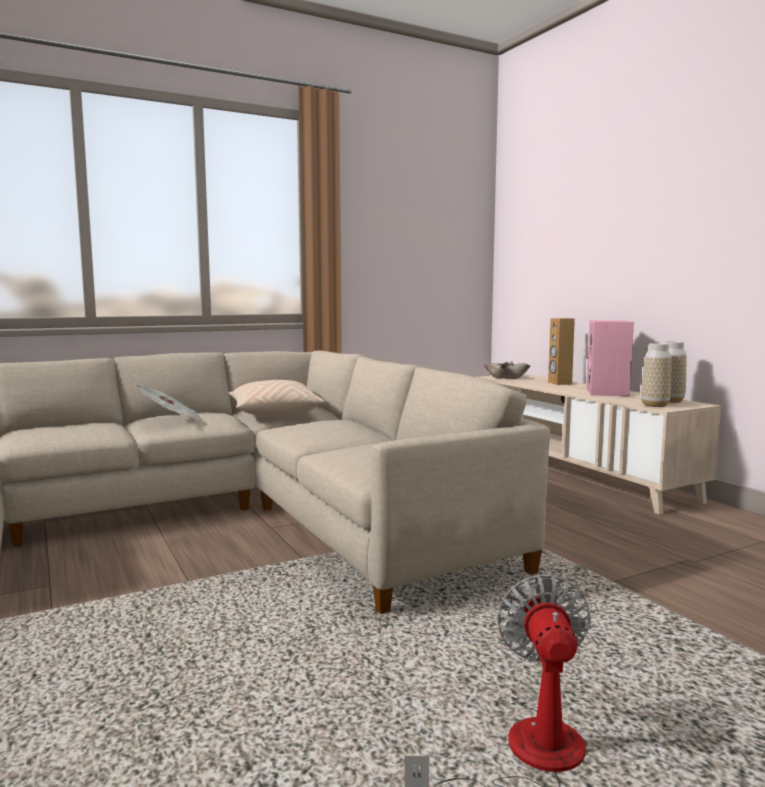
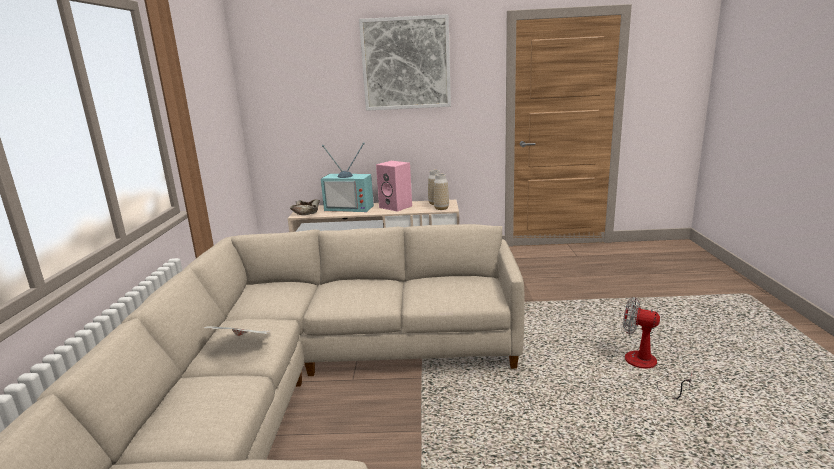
camera: 60 degrees left, 10 degrees up
beige pillow [229,380,325,417] -> none
brown speaker [548,318,575,385] -> television [321,142,374,212]
none -> picture [359,14,451,111]

